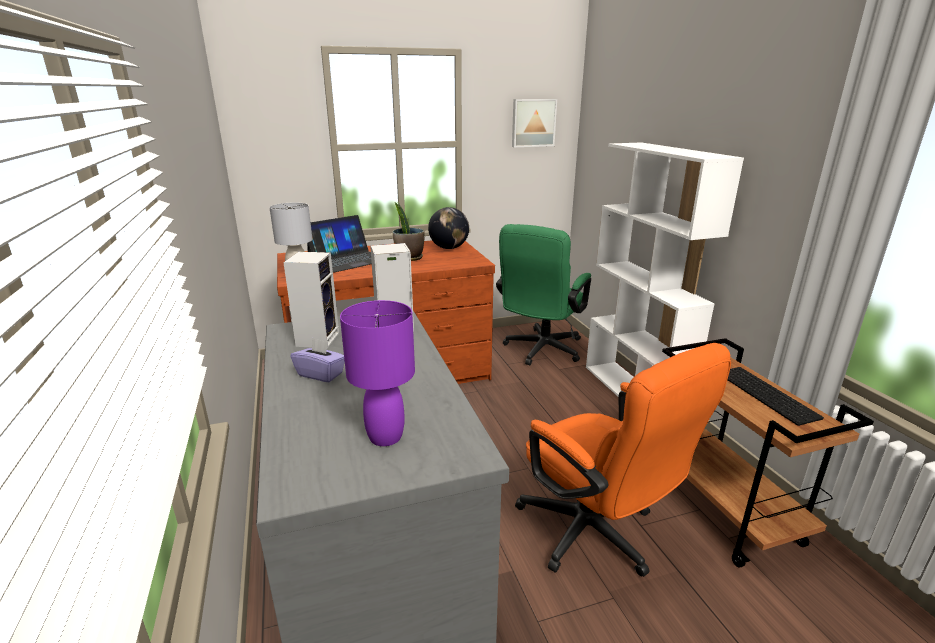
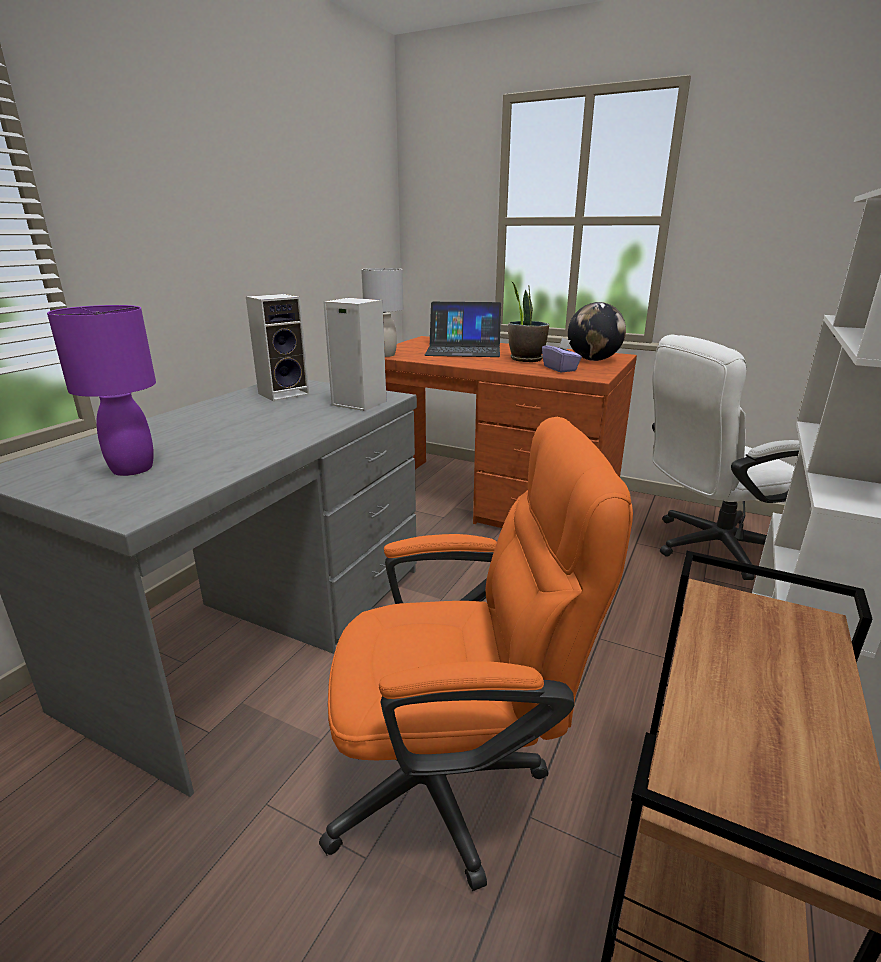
camera: 45 degrees right, 0 degrees up
purple tissue box [290,338,345,382] -> purple tissue box moved to [542,338,582,372]
green office chair [496,224,591,365] -> white office chair [652,335,800,580]
picture [512,99,557,147] -> none
orange office chair [515,343,731,577] -> orange office chair turned 105 degrees counterclockwise [319,417,633,891]
keyboard [727,367,824,426] -> none

